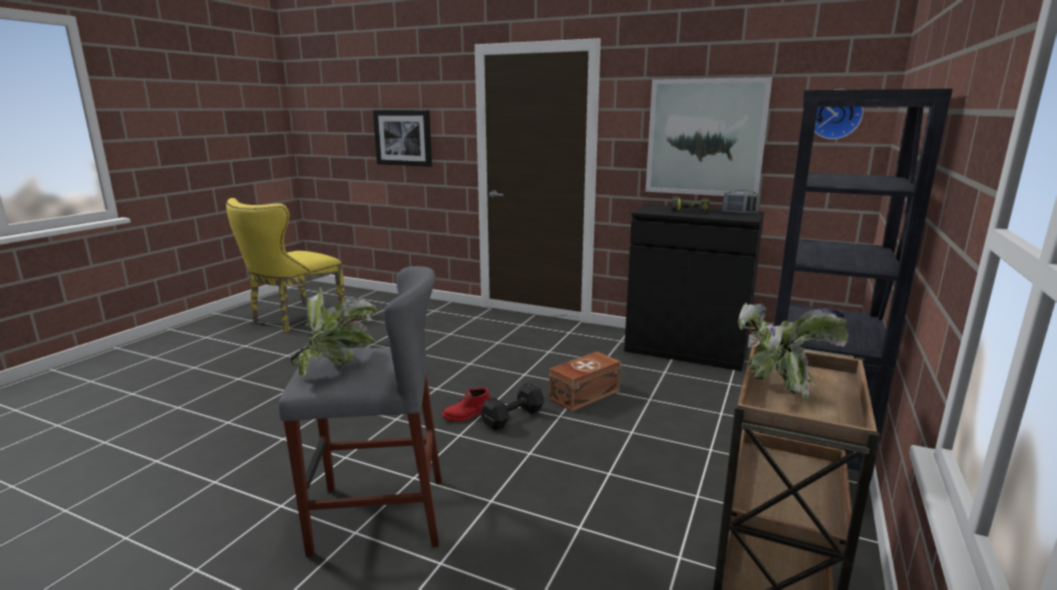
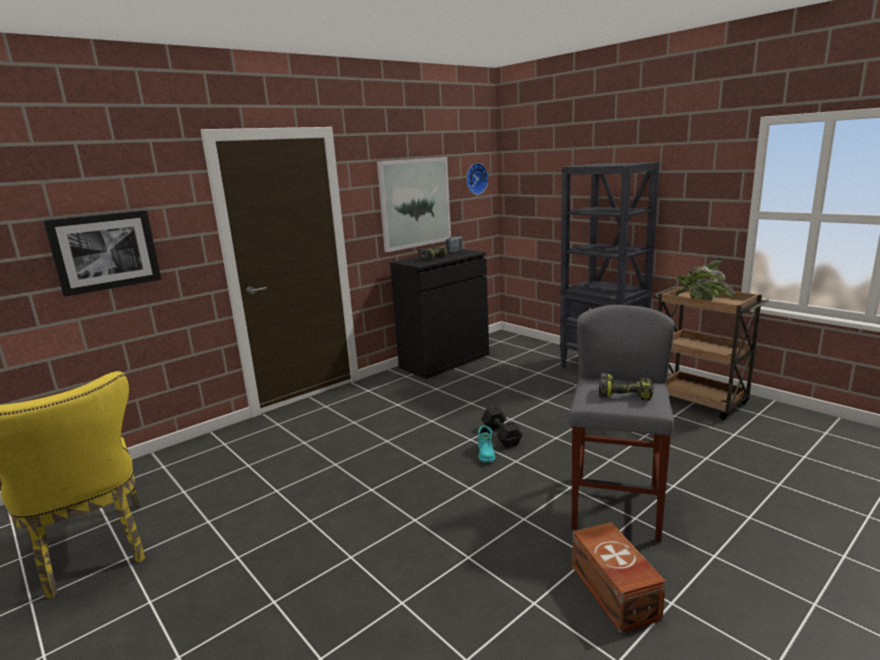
camera: 65 degrees left, 0 degrees up
potted plant [290,284,377,377] -> power drill [599,373,653,401]
red boot [442,388,490,422] -> turquoise boot [478,426,495,462]
brown storage box [549,352,621,411] -> brown storage box moved to [572,522,666,633]

